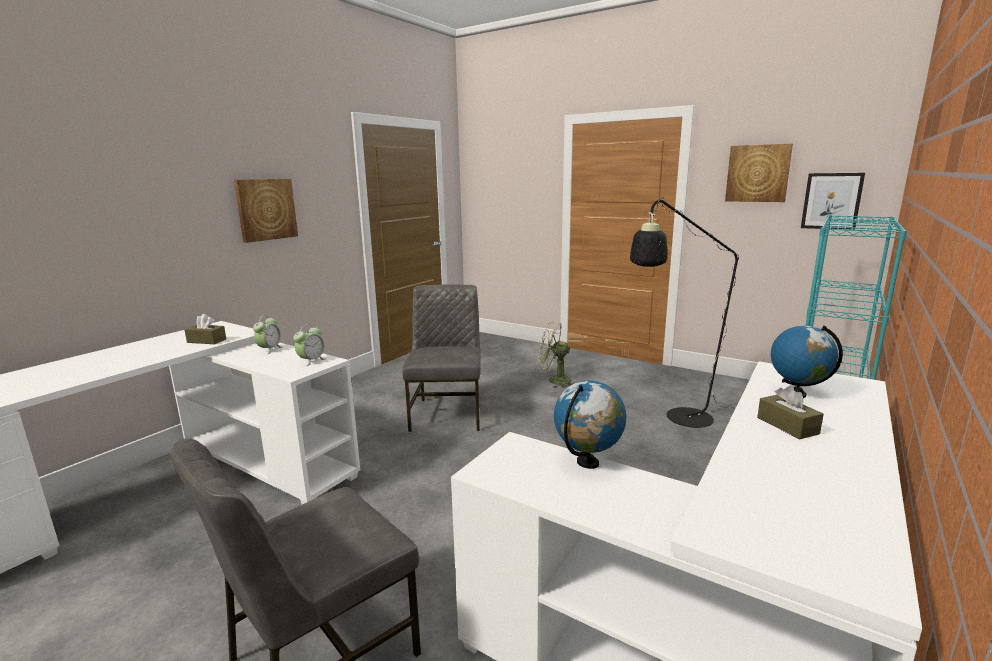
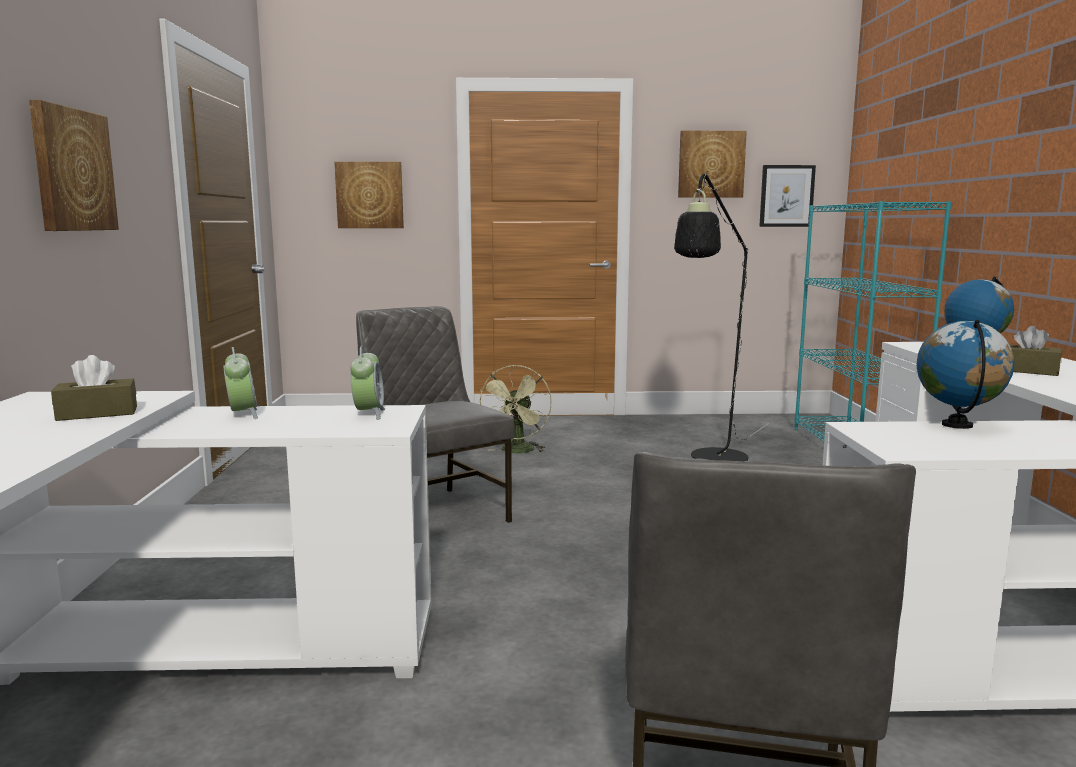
camera: 35 degrees left, 5 degrees down
green fan [537,322,574,388] -> green fan turned 60 degrees counterclockwise [479,365,552,453]
none -> picture [334,162,404,228]

